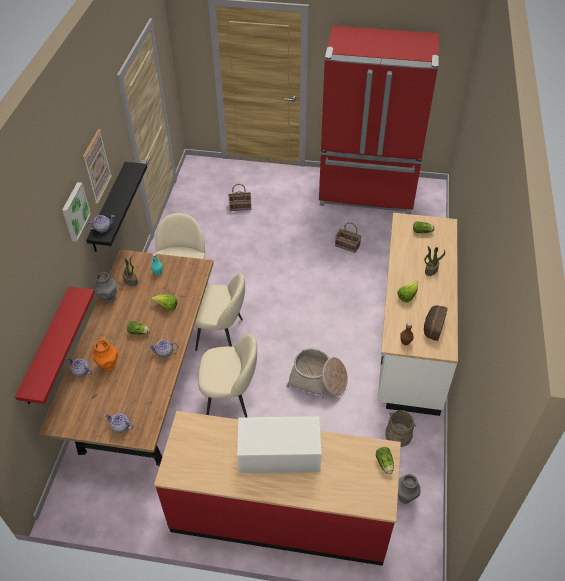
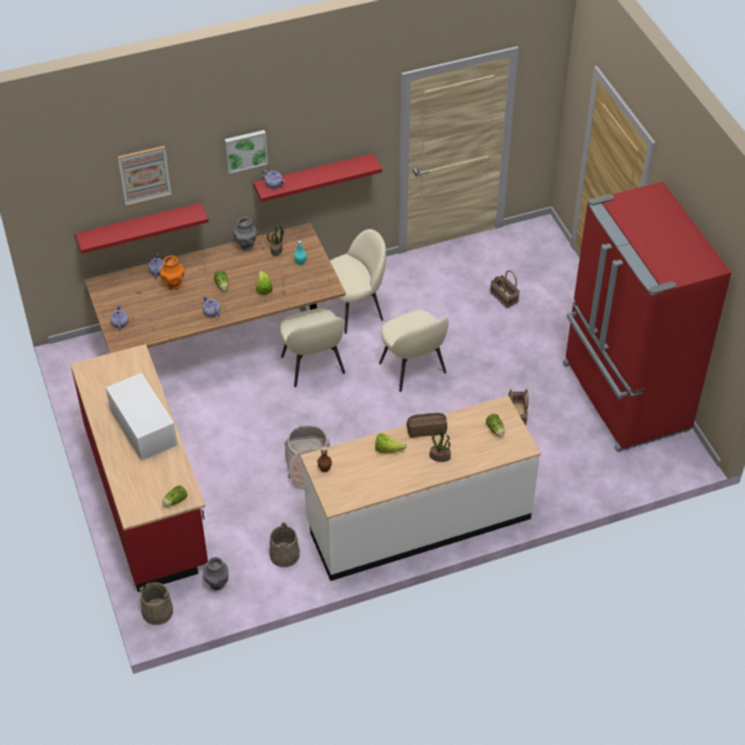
camera: 60 degrees right, 0 degrees up
picture [83,129,112,204] -> picture moved to [118,146,172,206]
black shelf [86,162,147,252] -> red shelf [253,153,382,202]
beige chair [198,333,257,417] -> beige chair moved to [379,310,449,392]
bread [424,305,448,341] -> bread moved to [407,413,447,438]
none -> beige bucket [139,582,173,625]

